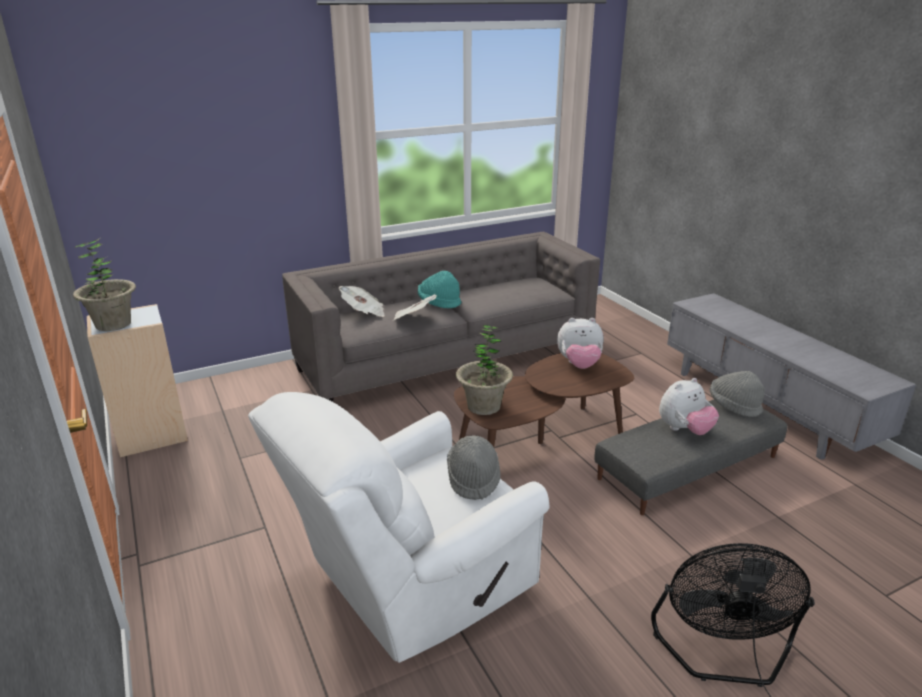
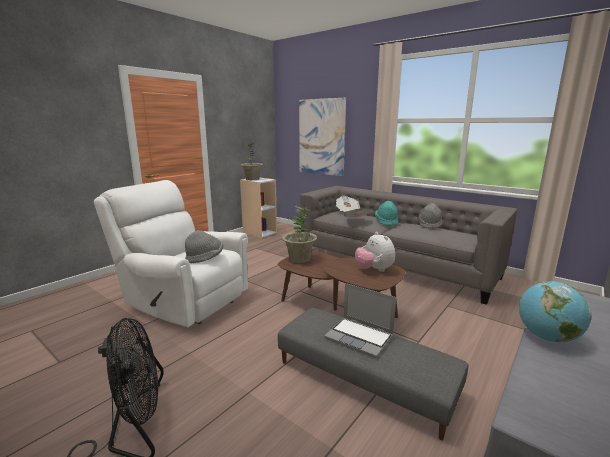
camera: 65 degrees right, 10 degrees down
plush toy [659,378,719,435] -> laptop [324,283,396,358]
grey hat [710,371,765,417] -> grey hat moved to [419,203,443,229]
none -> picture [299,98,346,176]
none -> globe [519,281,592,342]

